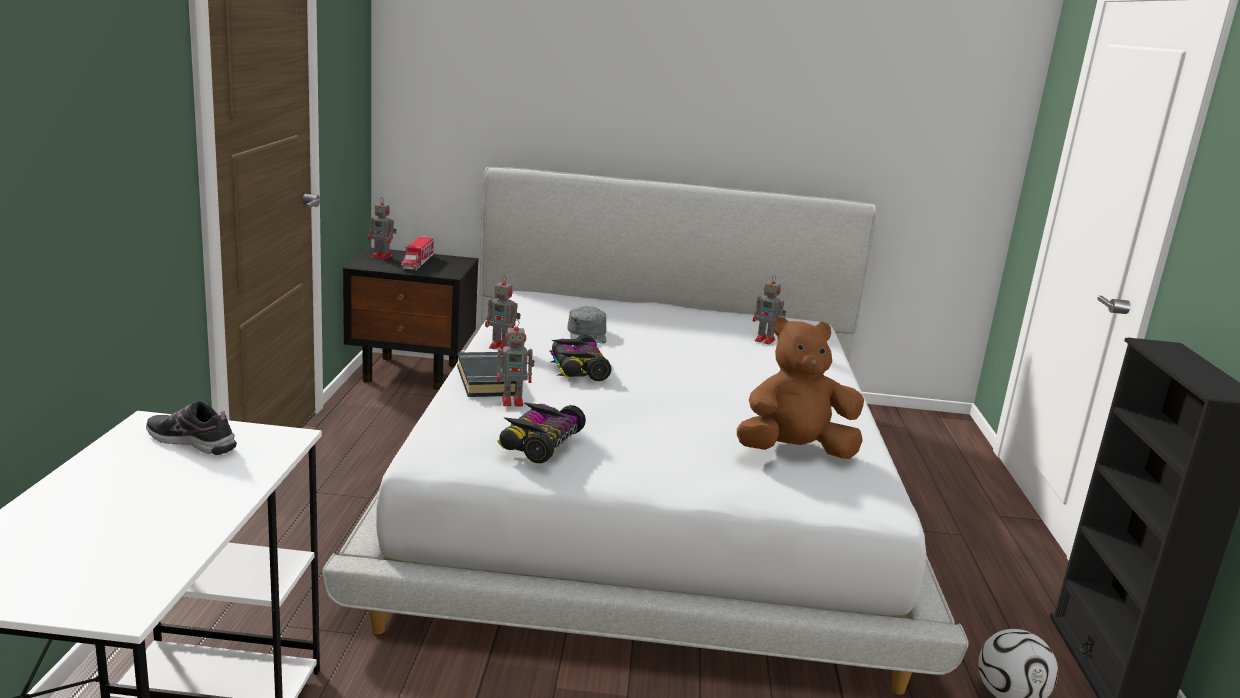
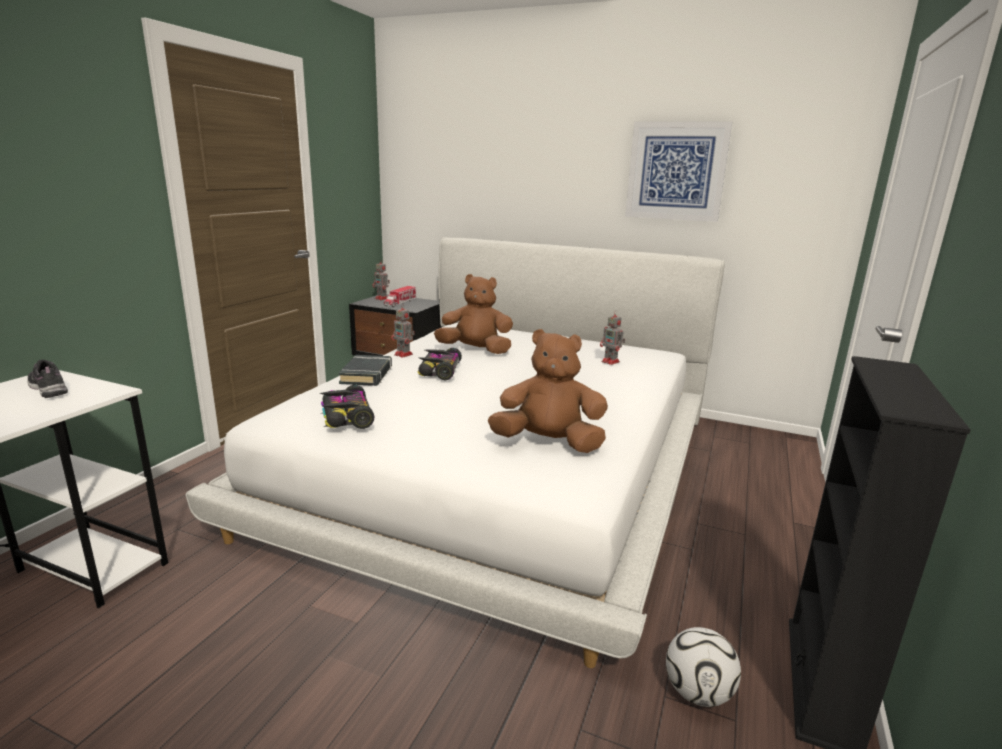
camera: 20 degrees right, 0 degrees up
toy robot [497,319,535,406] -> none
toy car [497,402,586,463] -> toy car turned 60 degrees counterclockwise [320,385,374,429]
grey cap [568,306,606,344] -> brown plush toy [434,274,513,354]
none -> picture [625,121,732,222]

